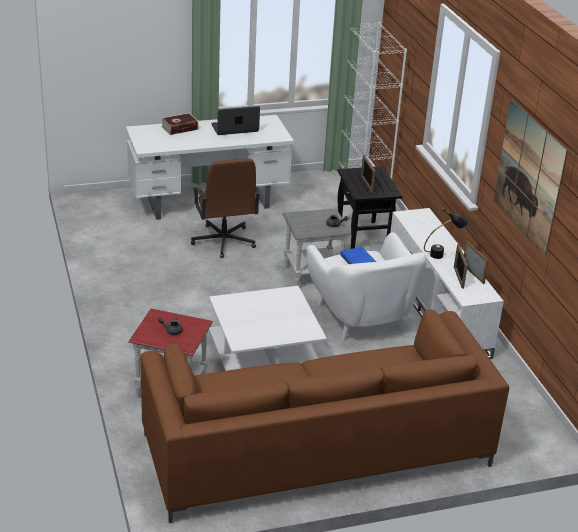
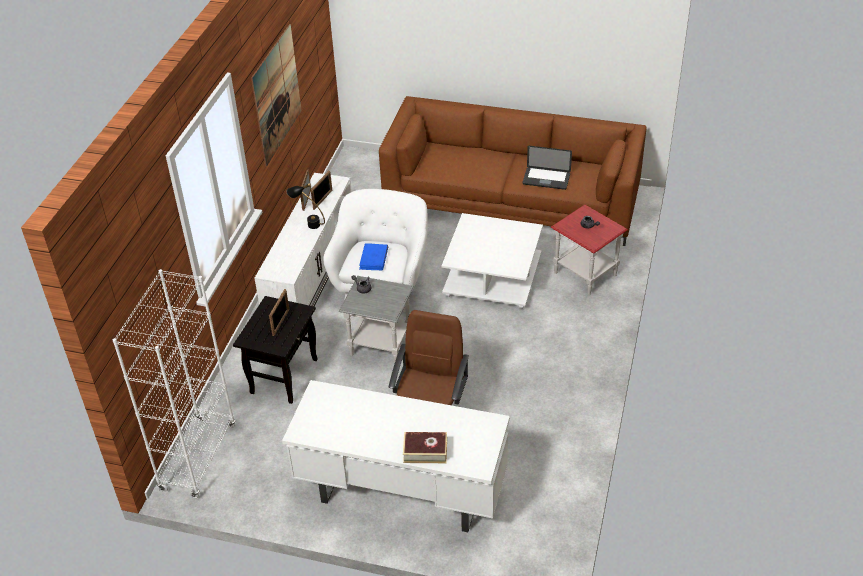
camera: 145 degrees left, 10 degrees up
laptop [211,106,260,135] -> laptop moved to [522,146,572,190]

